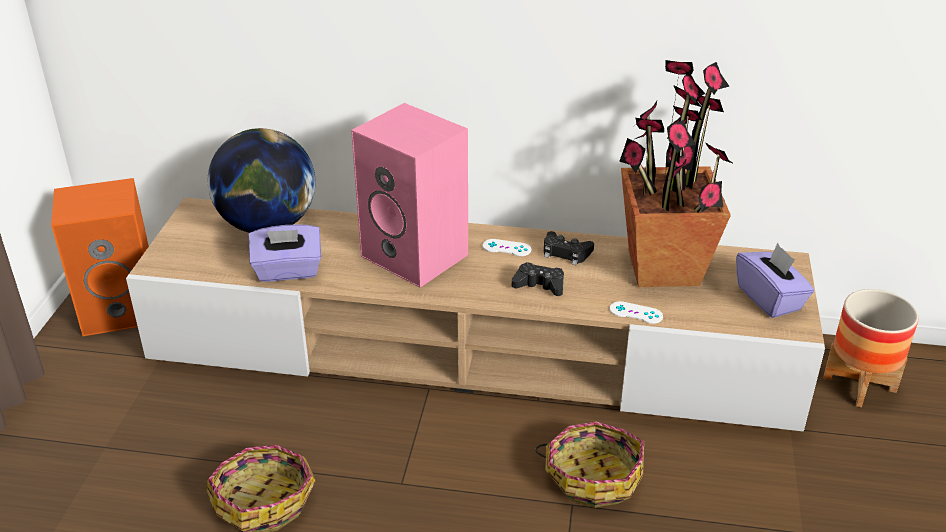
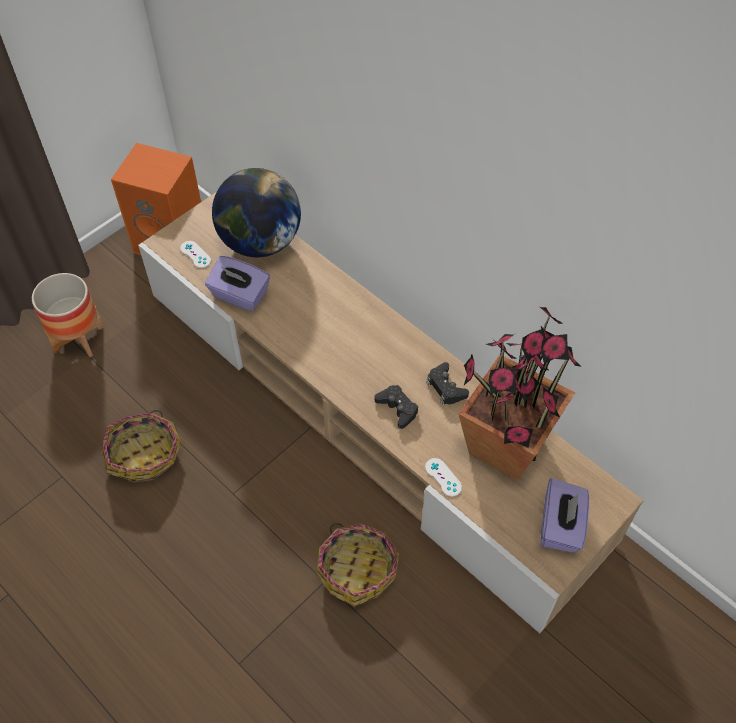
camera: 35 degrees right, 20 degrees up
pink speaker [351,103,468,288] -> none
white game controller [483,239,531,256] -> white game controller moved to [180,241,211,268]
planter [824,289,919,407] -> planter moved to [32,273,104,357]

